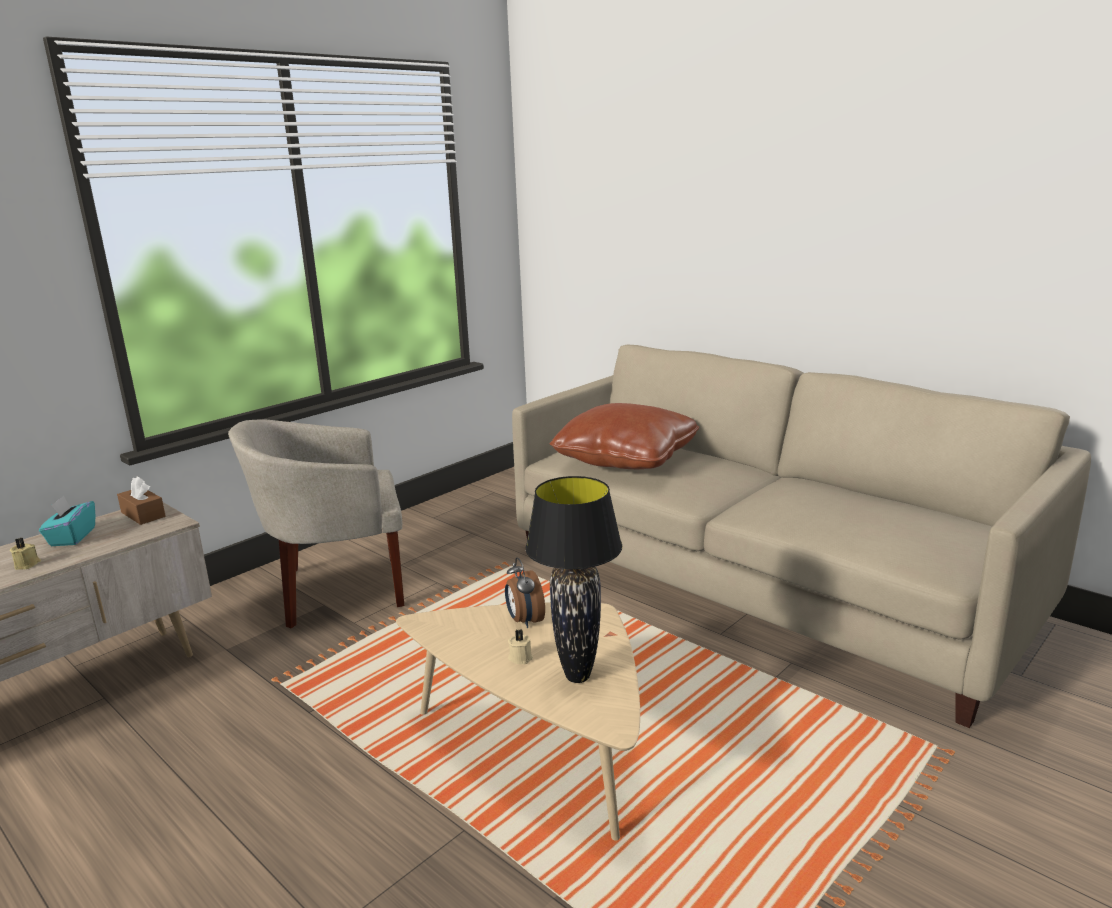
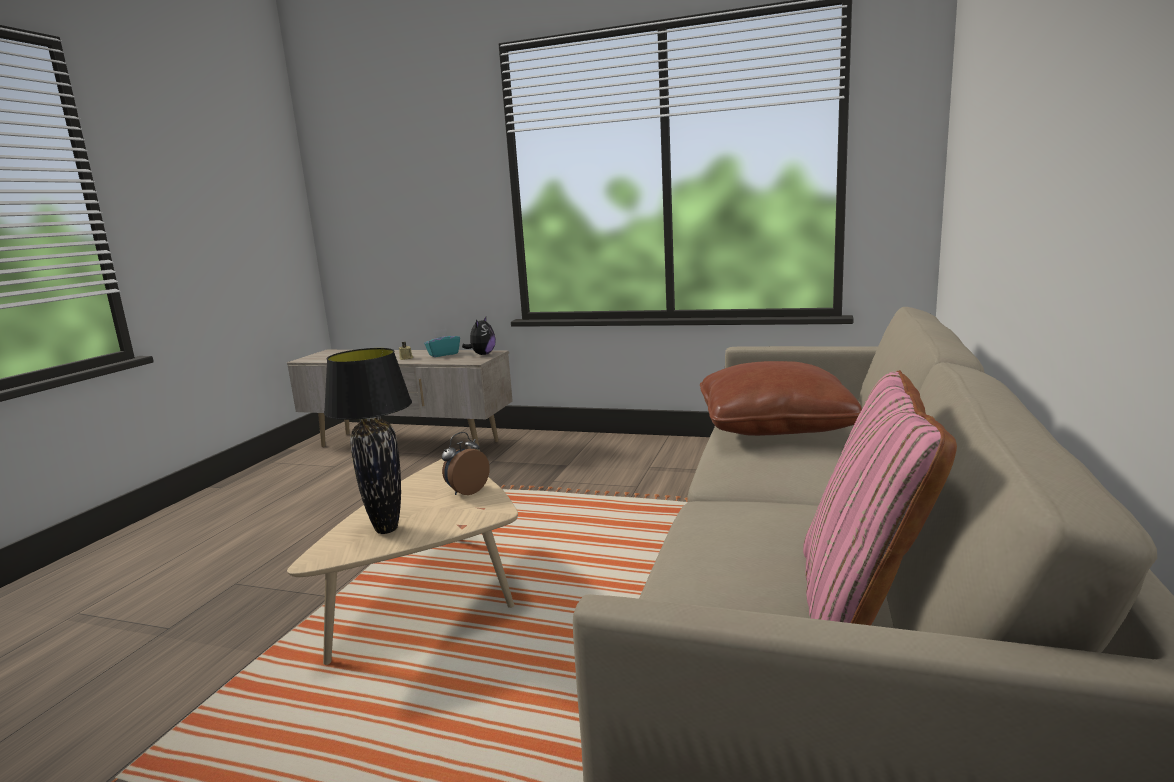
camera: 65 degrees right, 5 degrees down
brown tissue box [117,477,166,525] -> plush toy [462,317,496,355]
beige armchair [228,420,404,629] -> none
beige candle [508,629,533,664] -> none
none -> pink pillow [803,370,957,625]

